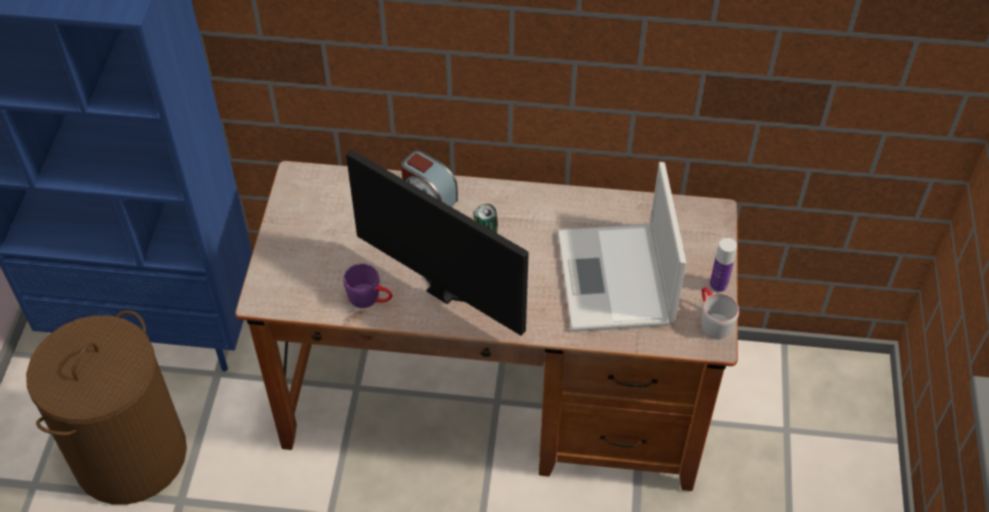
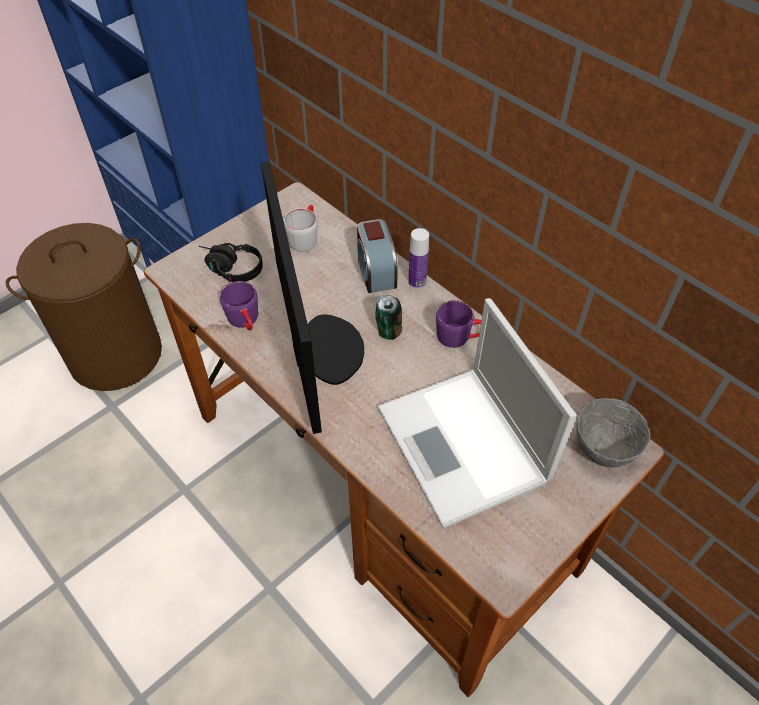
camera: 40 degrees right, 0 degrees up
laptop [558,162,686,332] -> laptop turned 60 degrees counterclockwise [378,298,577,528]
grey mug [701,287,739,339] -> grey mug moved to [284,205,318,252]
bottle [710,238,737,293] -> bottle moved to [408,228,429,289]
none -> black headphones [198,243,263,282]
none -> purple mug [436,300,481,348]
none -> grey bowl [576,398,650,467]

